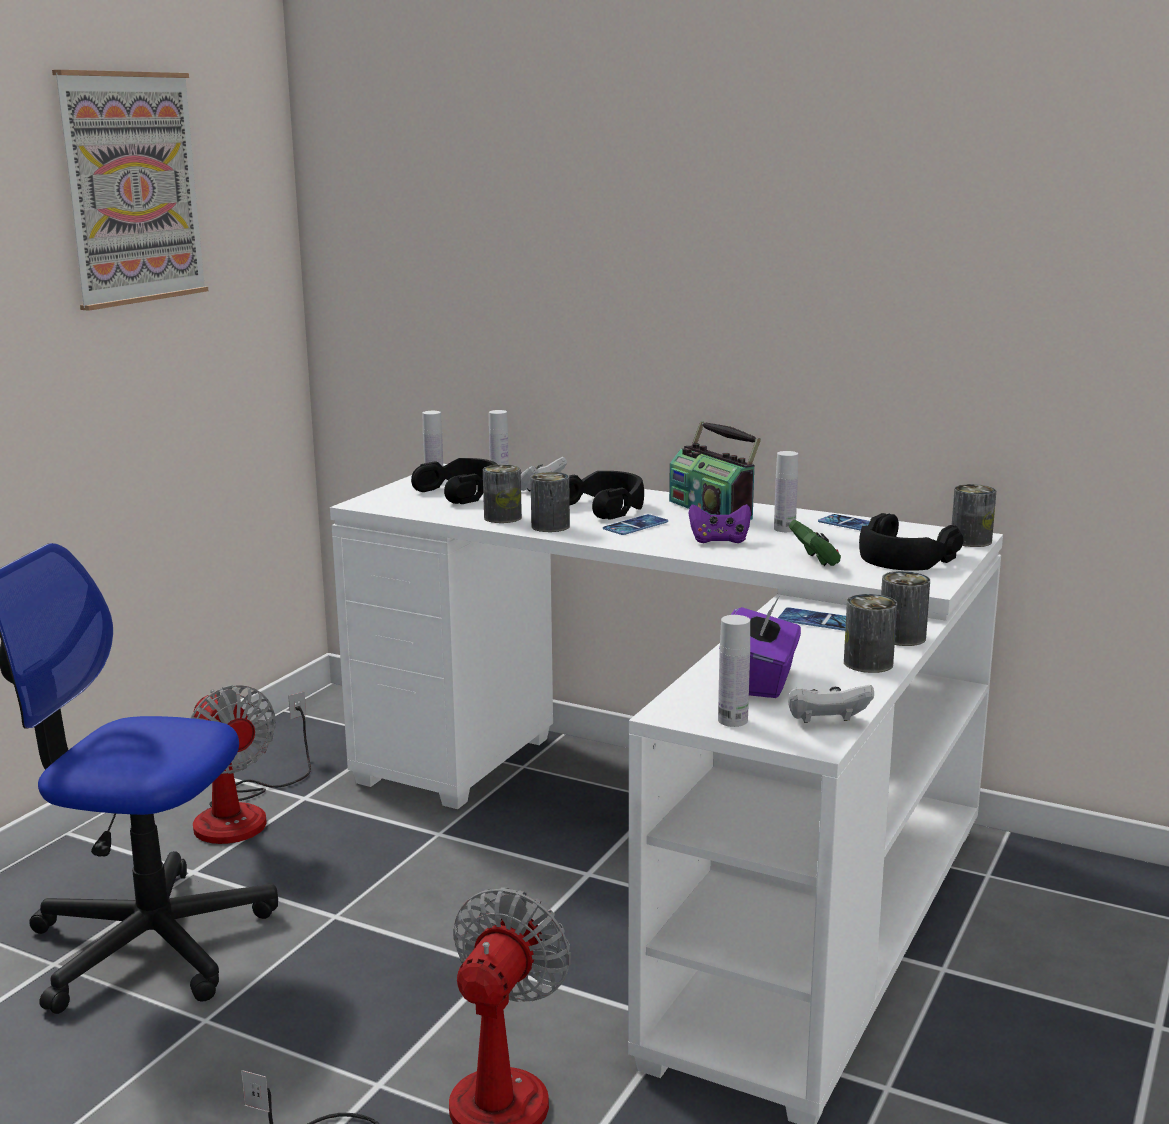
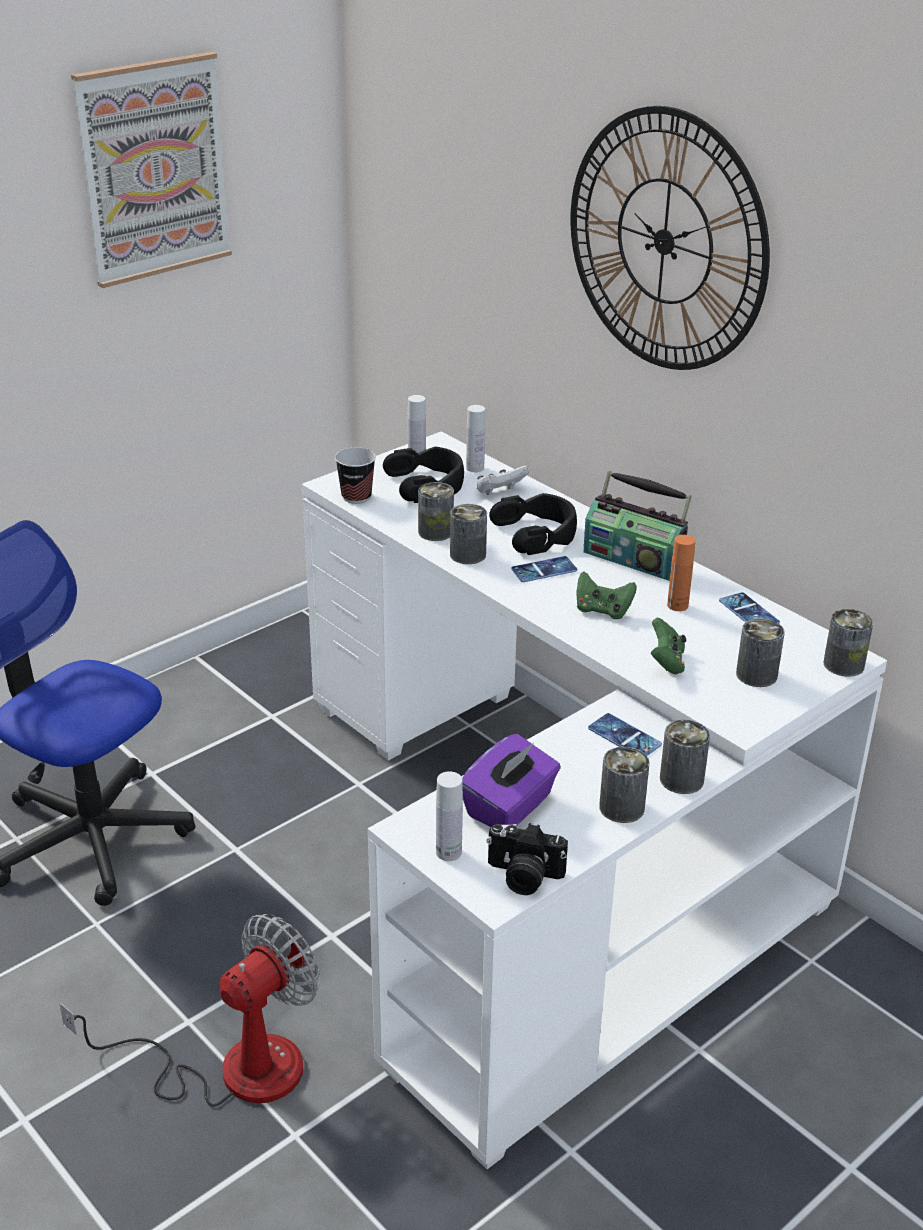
camera: 20 degrees right, 15 degrees up
fan [191,685,311,844] -> none
radio [669,421,761,520] -> radio turned 45 degrees counterclockwise [584,471,692,581]
purple game controller [689,504,751,543] -> green game controller [576,571,637,619]
white bottle [774,451,798,532] -> orange bottle [667,535,695,611]
white game controller [788,685,874,723] -> camera [486,823,568,895]
black headphones [859,513,963,571] -> can [736,618,785,687]
none -> cup [335,447,376,504]
none -> wall clock [570,106,770,370]

